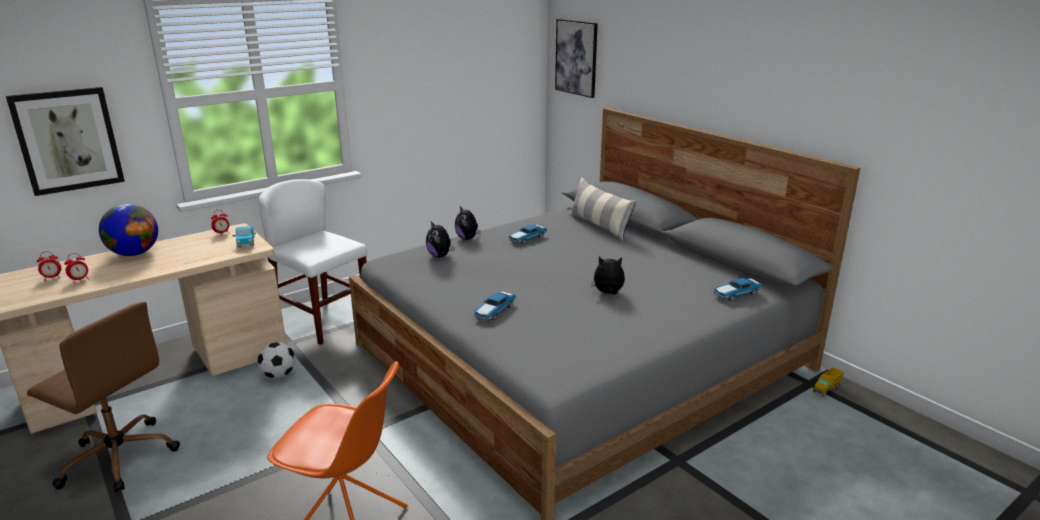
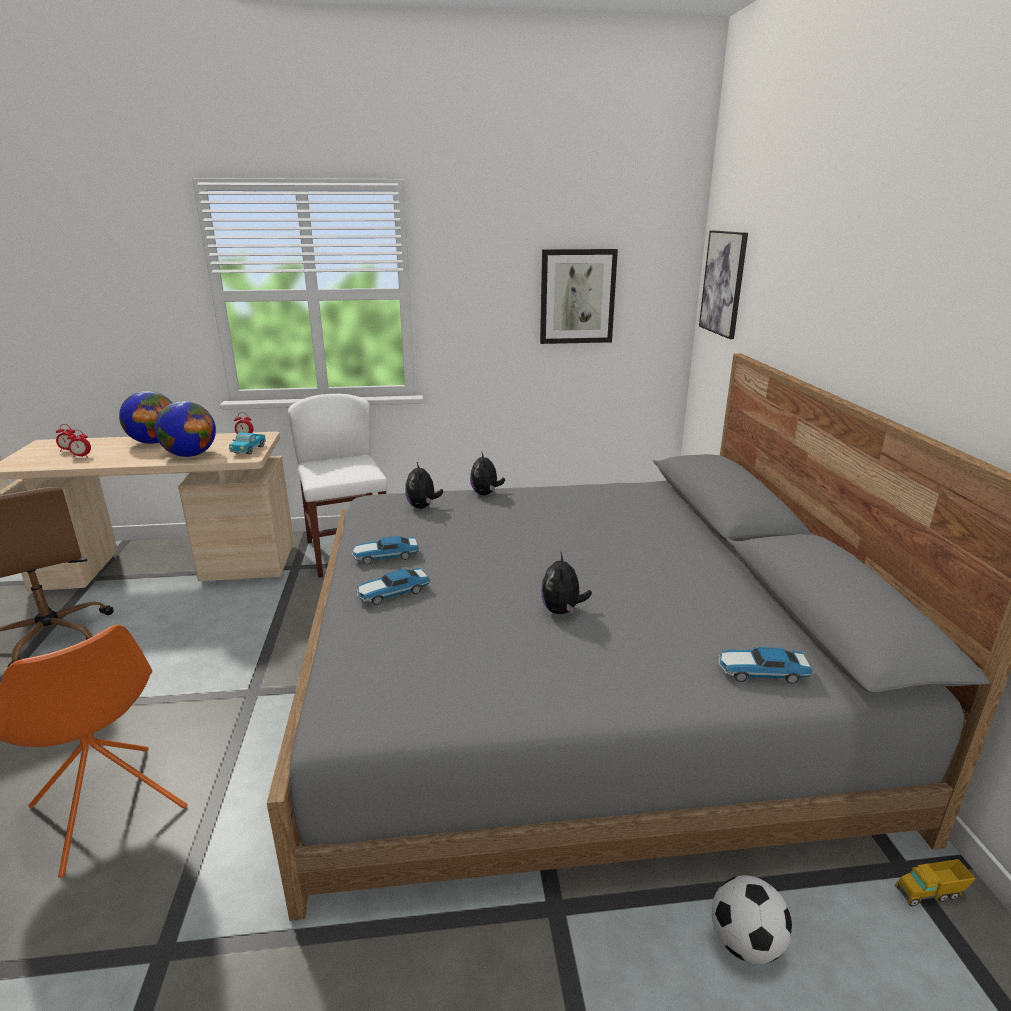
camera: 30 degrees right, 0 degrees up
picture [6,87,125,196] -> picture moved to [540,249,618,344]
football [257,342,296,378] -> football moved to [712,875,792,964]
toy car [508,224,547,244] -> toy car moved to [352,536,419,564]
pillow [569,177,636,241] -> none
plush toy [591,257,625,295] -> plush toy turned 120 degrees counterclockwise [541,553,592,614]
none -> globe [155,401,216,457]

